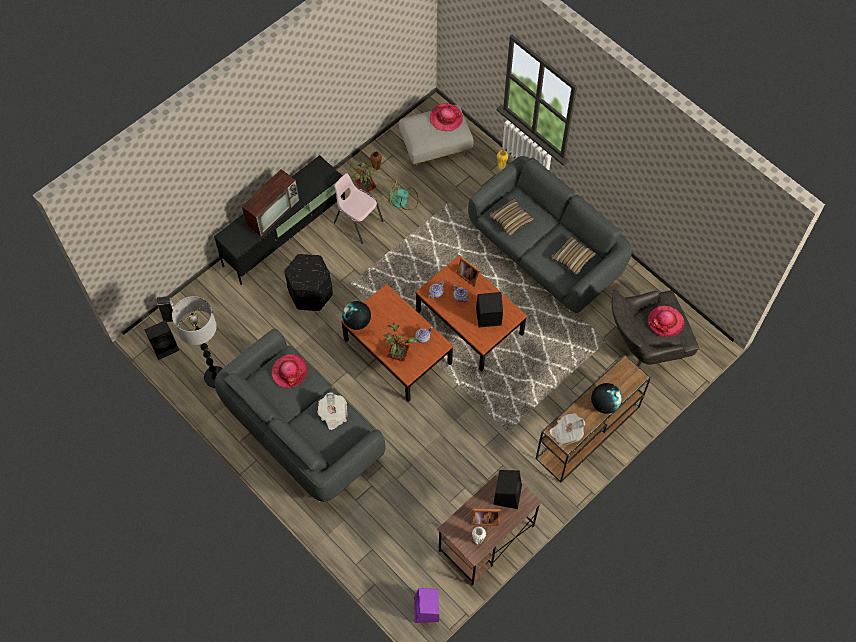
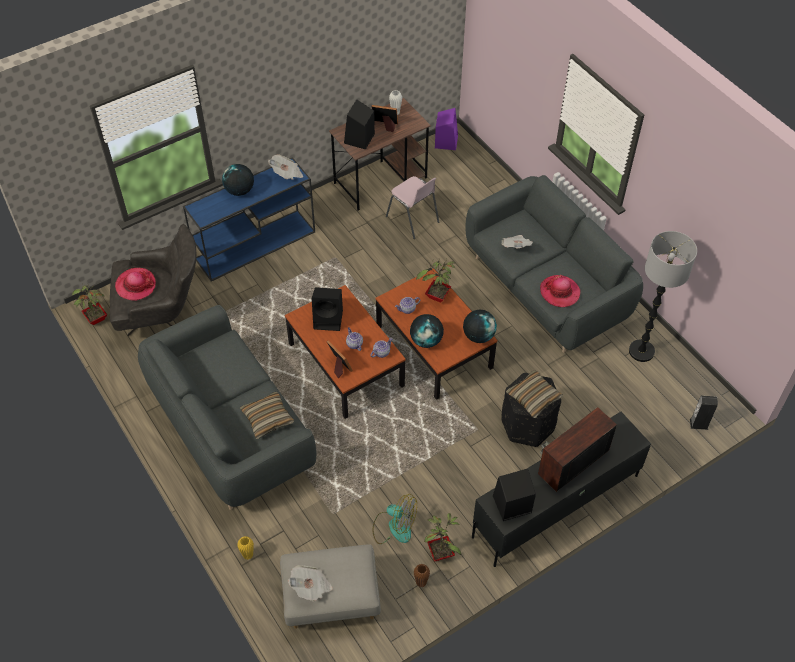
camera: 170 degrees left, 10 degrees down
black speaker [145,320,179,360] -> black speaker moved to [493,469,536,521]
pink chair [334,173,384,244] -> pink chair moved to [386,176,439,239]
hat [430,103,463,131] -> newspaper [288,565,333,601]
brown console table [536,354,651,483] -> blue console table [183,157,315,282]
pillow [551,236,596,275] -> pillow moved to [506,370,563,418]
none -> potted plant [72,281,107,325]
none -> globe [410,314,444,348]

